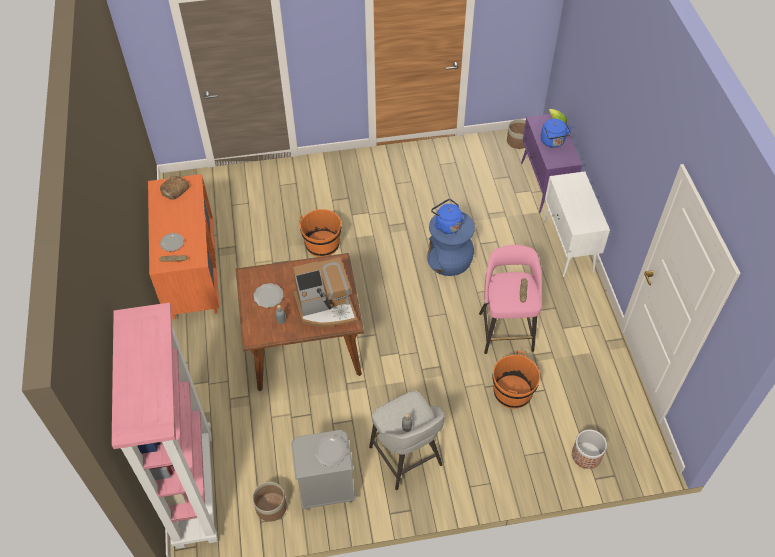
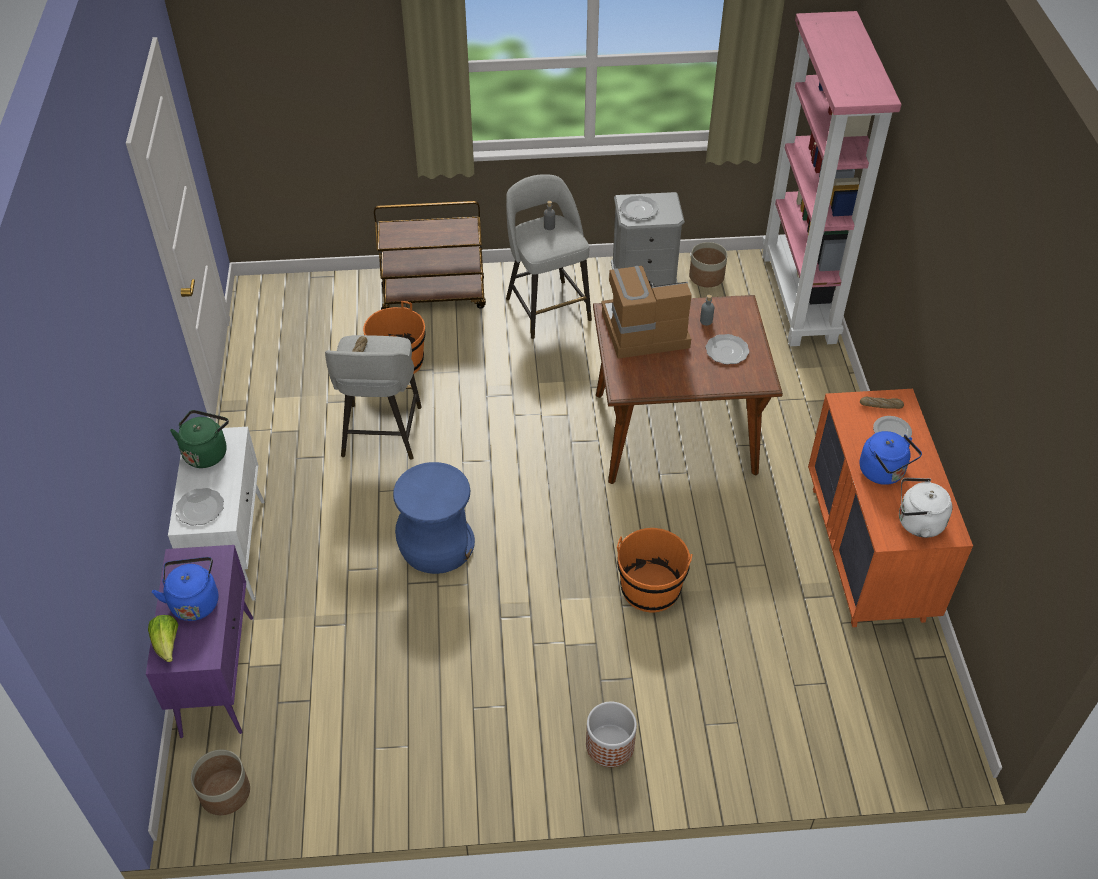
camera: 175 degrees left, 5 degrees down
bread [160,176,189,200] -> white kettle [899,478,952,538]
blue kettle [431,199,463,234] -> blue kettle moved to [860,431,922,485]
pink stool [479,245,542,354] -> grey stool [325,335,422,459]
planter [572,430,607,469] -> planter moved to [586,702,637,767]
none -> green kettle [170,410,229,468]
none -> plate [175,488,224,526]
none -> brown cart [374,201,486,310]

